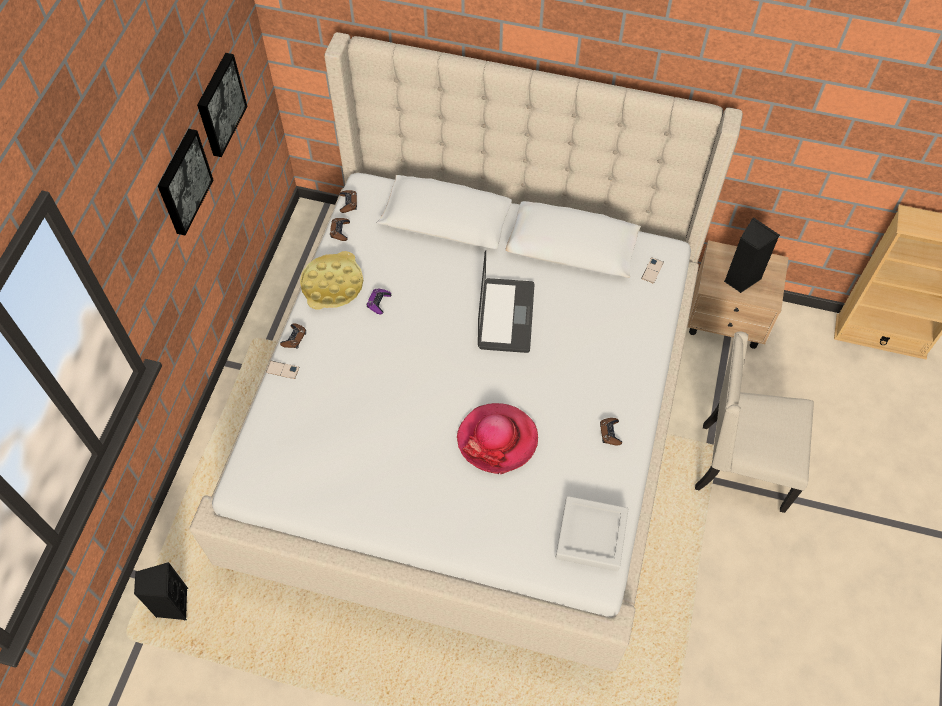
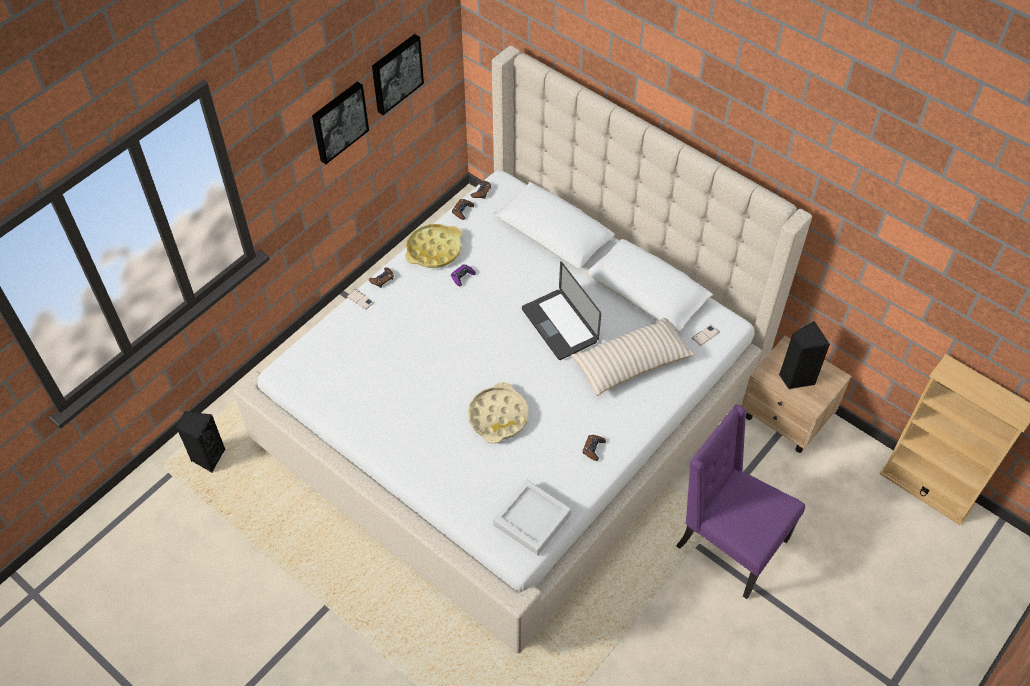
camera: 25 degrees right, 5 degrees down
hat [457,403,538,474] -> beige tray [468,382,529,444]
laptop [478,250,535,353] -> laptop turned 120 degrees clockwise [522,261,601,360]
beige chair [695,332,814,513] -> purple chair [676,405,805,599]
none -> beige pillow [570,318,695,396]

